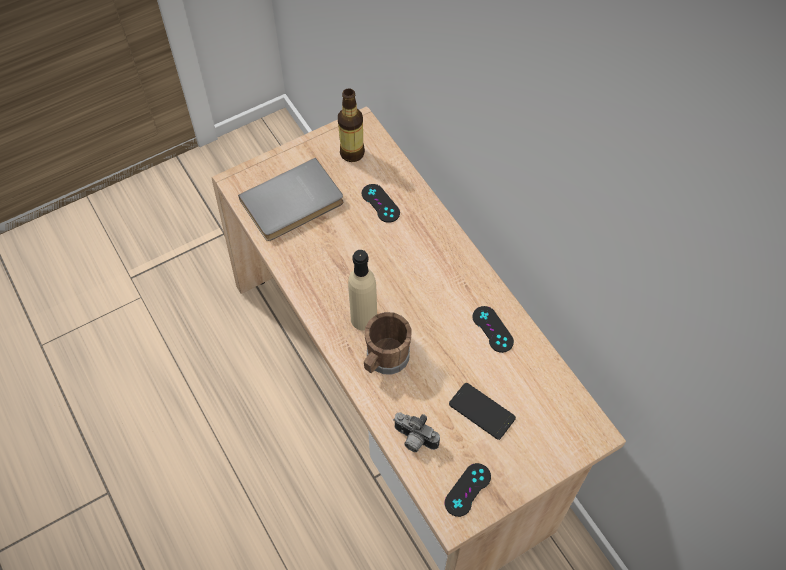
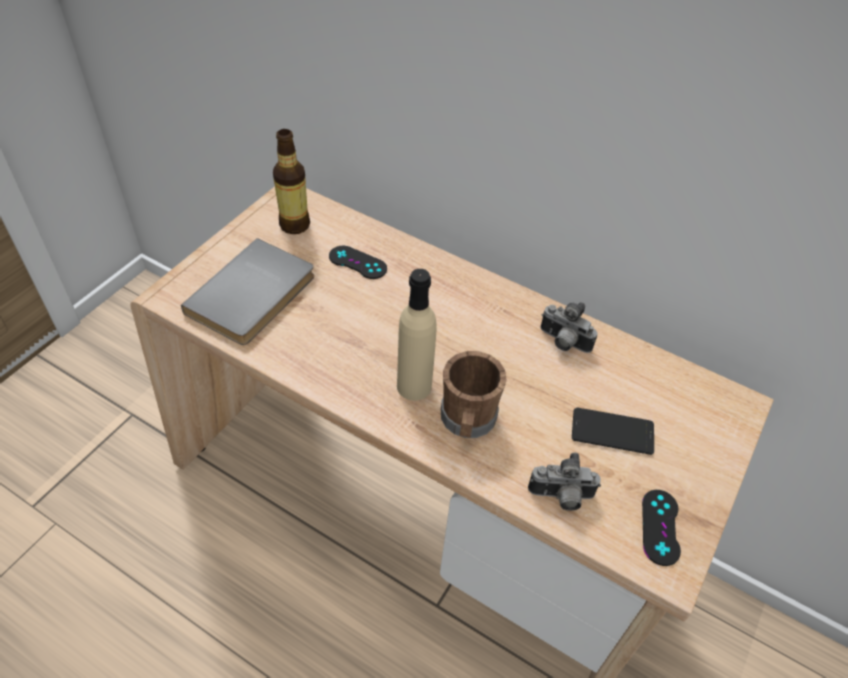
camera: 30 degrees left, 10 degrees down
black game controller [473,306,514,353] -> camera [541,302,597,353]

